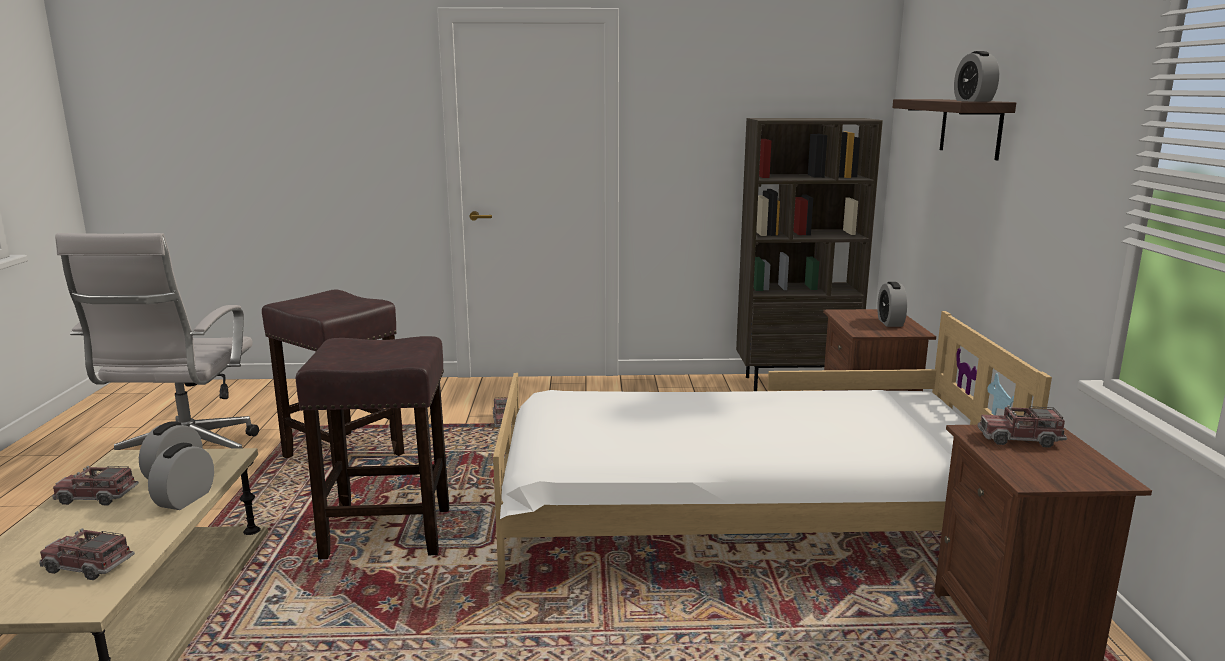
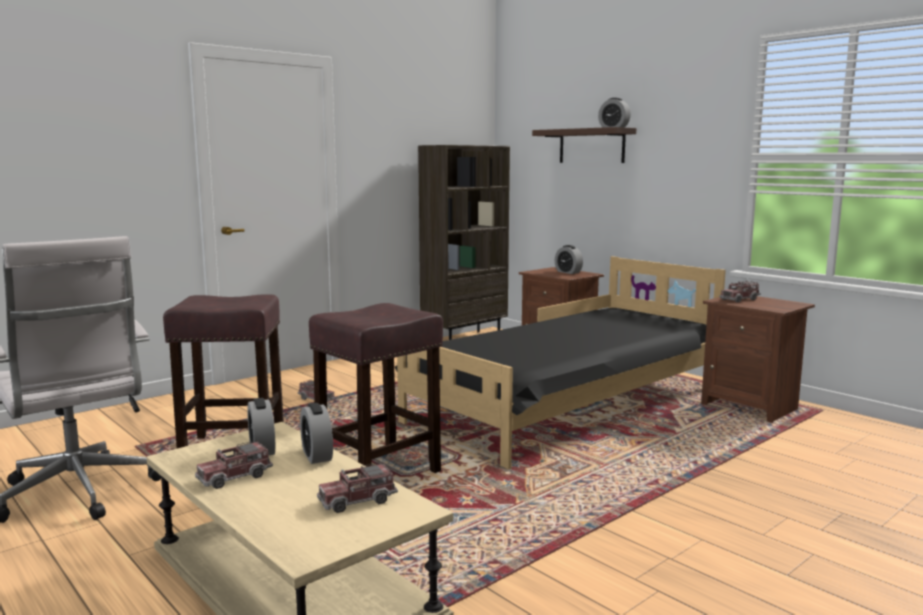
camera: 40 degrees left, 5 degrees down
white bed [493,311,1052,584] -> black bed [395,256,726,469]

